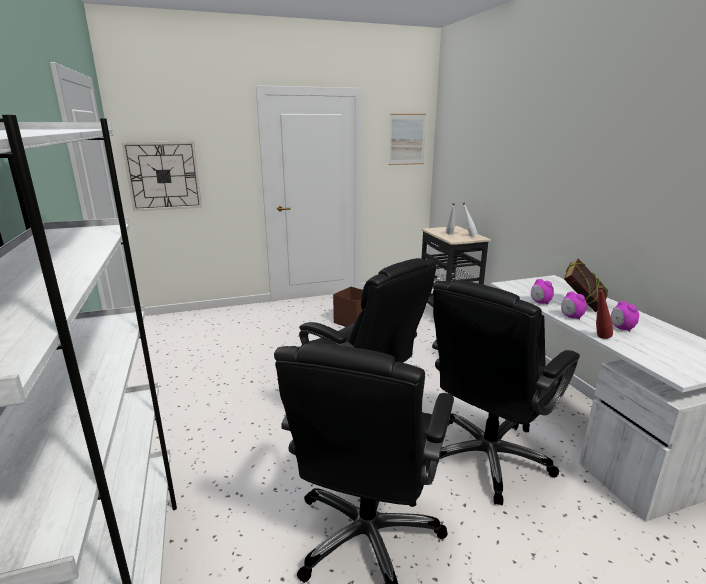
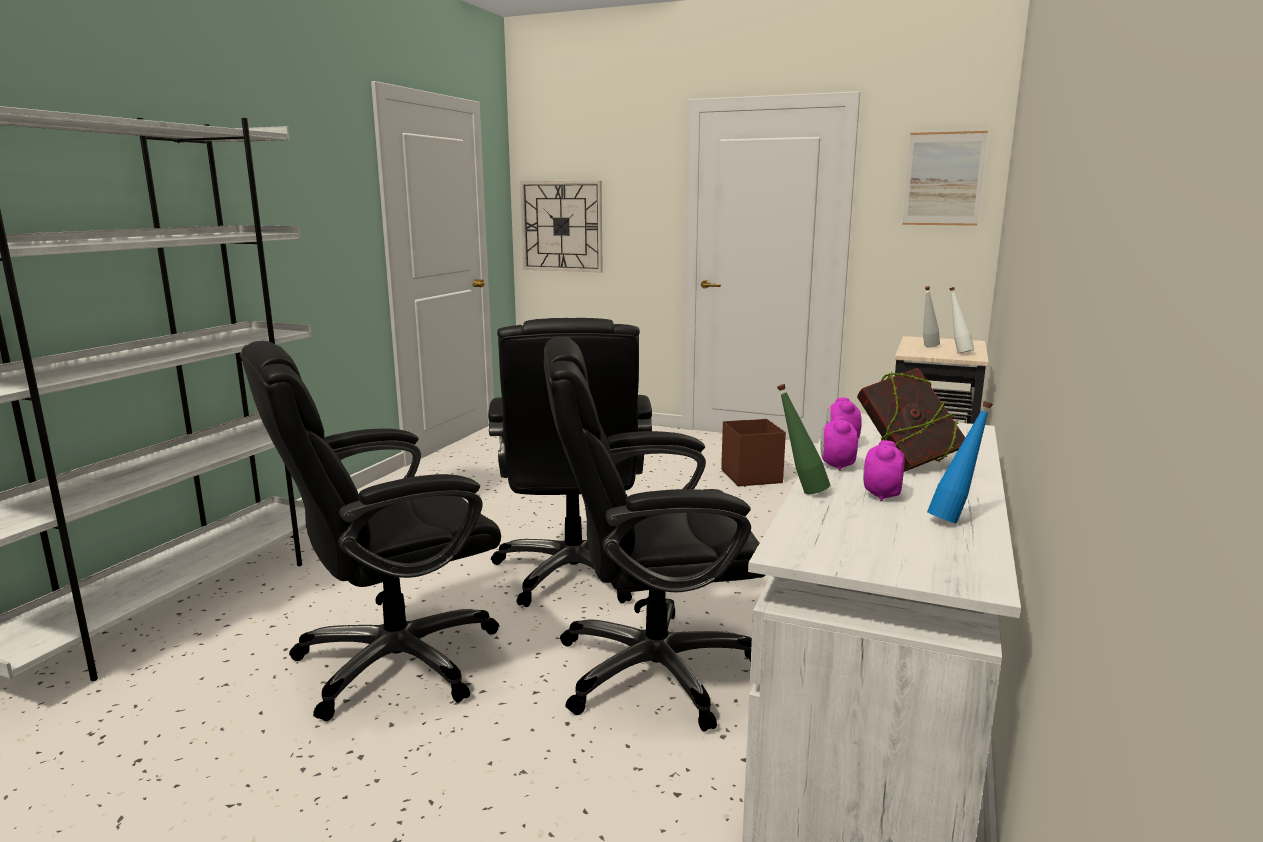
camera: 40 degrees right, 5 degrees down
red bottle [596,285,613,339] -> green bottle [777,384,830,494]
none -> blue bottle [927,401,993,523]

